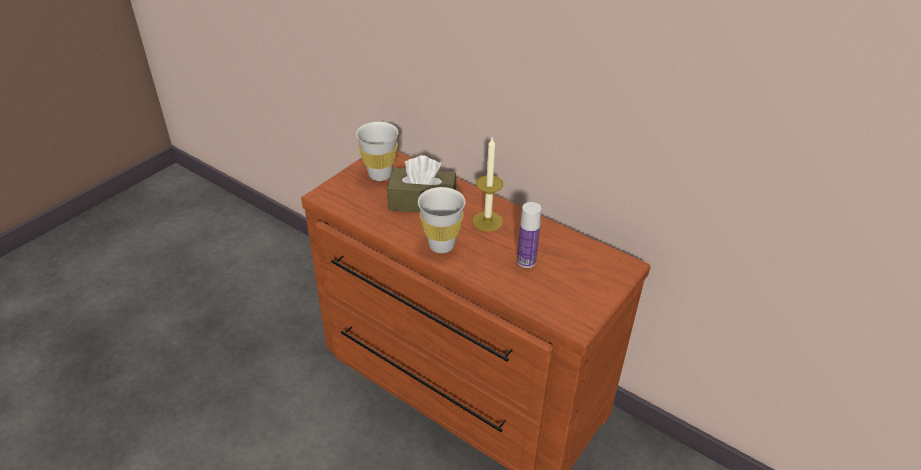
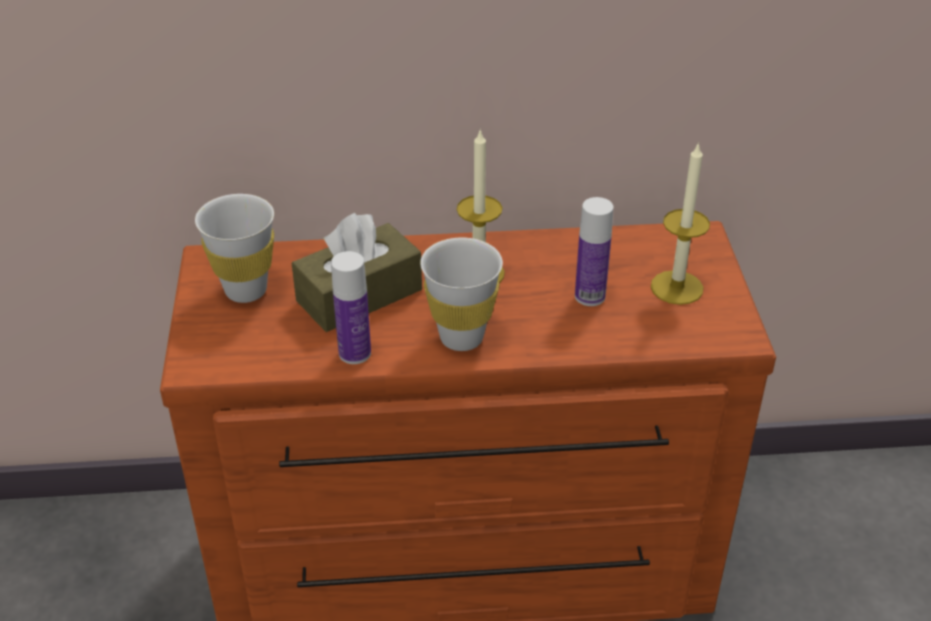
camera: 40 degrees left, 0 degrees up
none -> bottle [331,251,371,364]
none -> candle [651,142,710,305]

